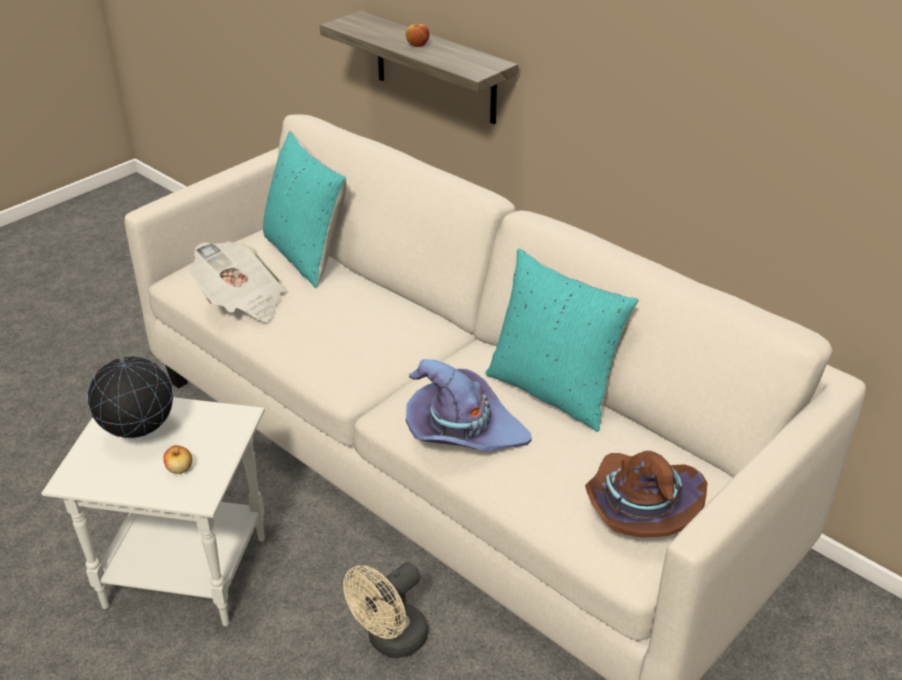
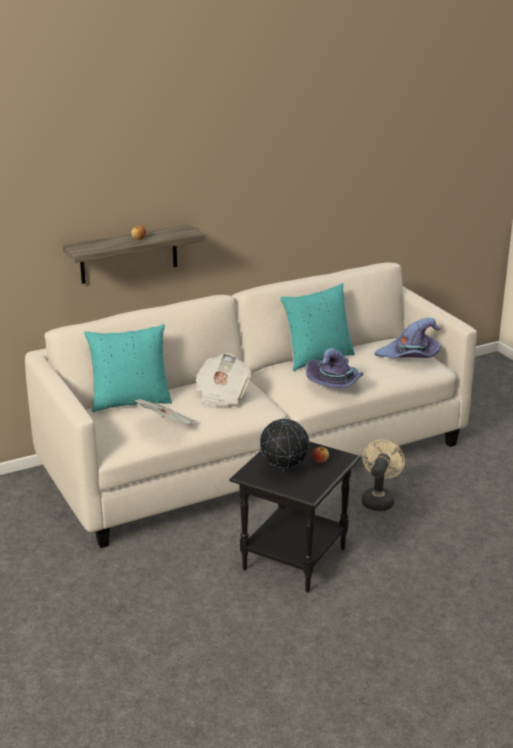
camera: 70 degrees left, 10 degrees down
white side table [41,397,265,627] -> black side table [229,442,361,592]
beige fan [343,562,428,658] -> beige fan turned 135 degrees counterclockwise [362,440,405,511]
brown hat [585,451,707,538] -> purple hat [375,318,440,358]
none -> newspaper [195,353,251,408]

